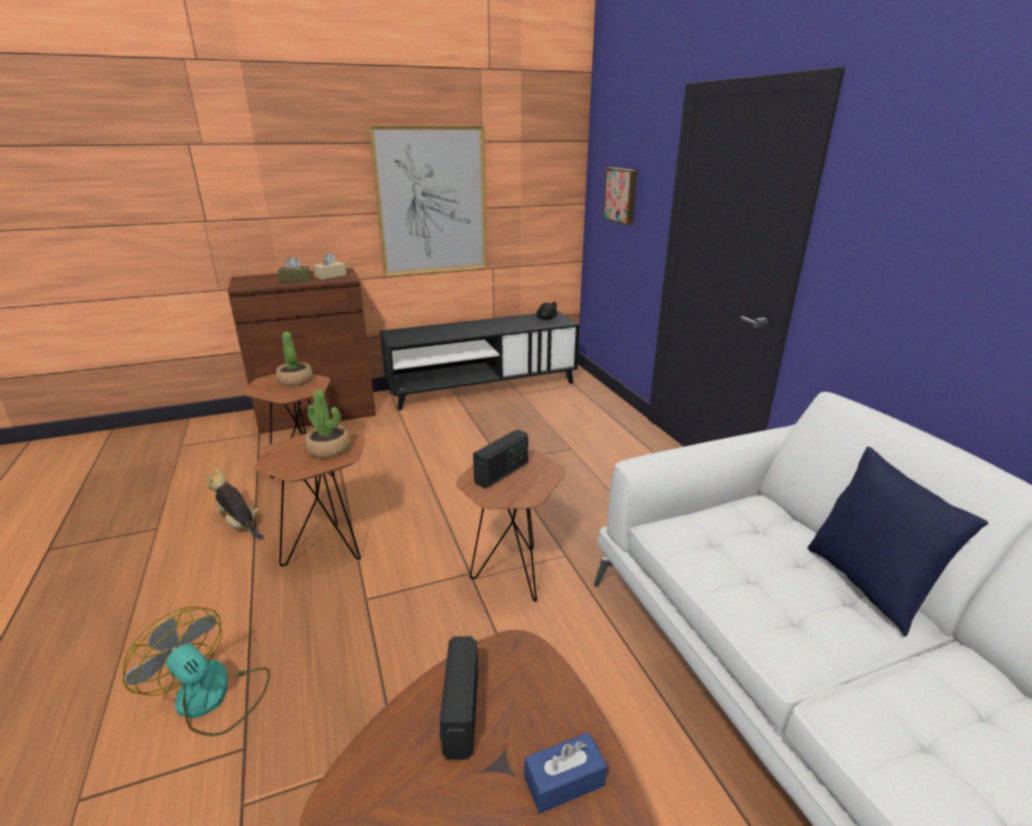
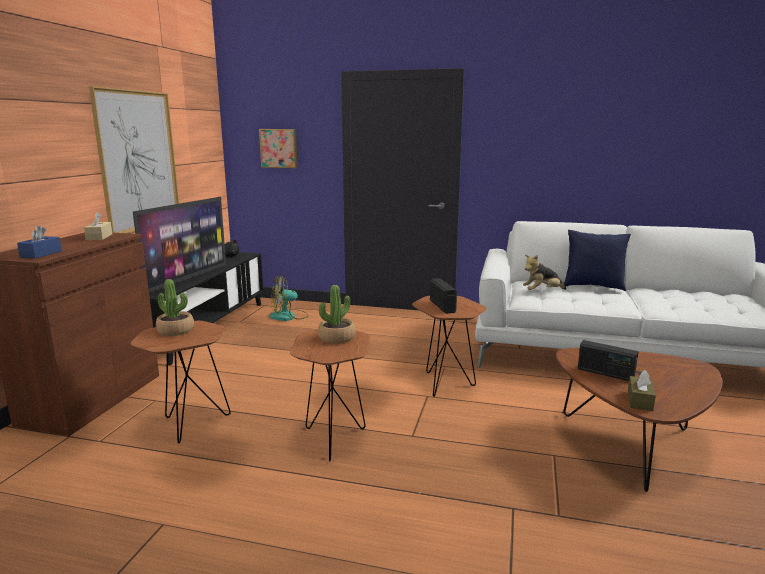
camera: 55 degrees left, 10 degrees down
fan [123,607,270,736] -> fan moved to [269,276,308,321]
plush toy [206,468,264,540] -> plush toy moved to [523,255,566,290]
brown tissue box [278,256,310,283] -> brown tissue box moved to [628,370,656,411]
blue tissue box [524,732,607,813] -> blue tissue box moved to [17,225,62,259]
none -> television [133,197,226,293]

